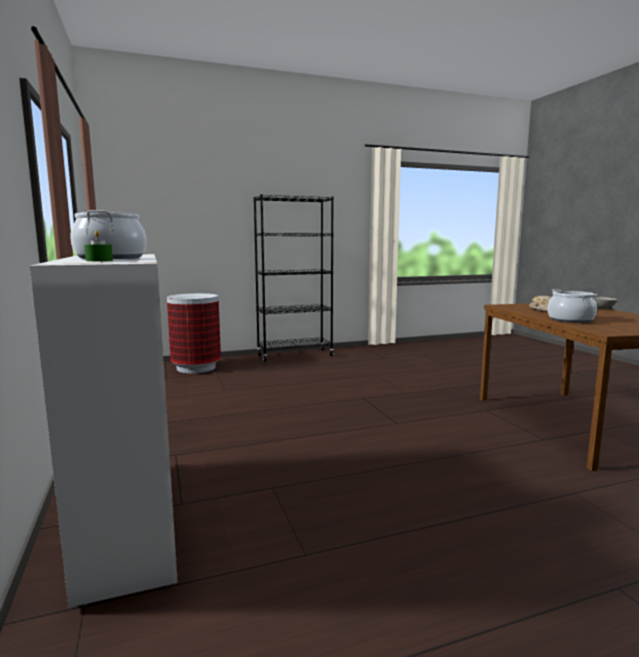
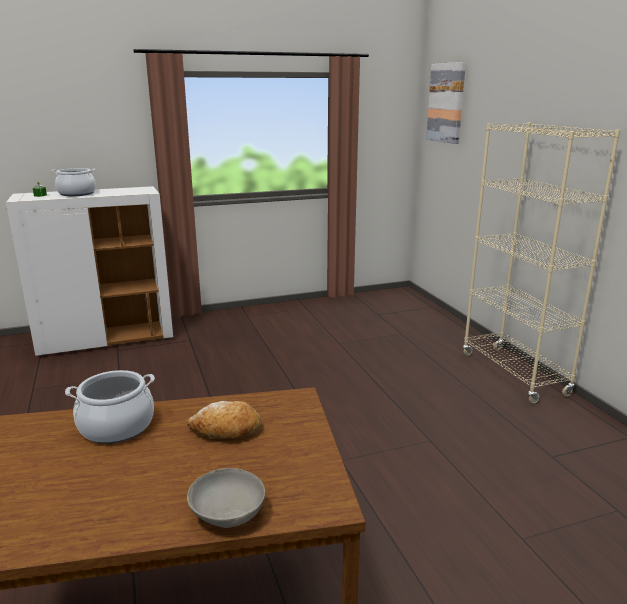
camera: 90 degrees right, 10 degrees up
trash can [167,293,221,373] -> none
black bookcase [254,194,334,362] -> beige bookcase [463,123,620,404]
none -> picture [426,62,466,144]

